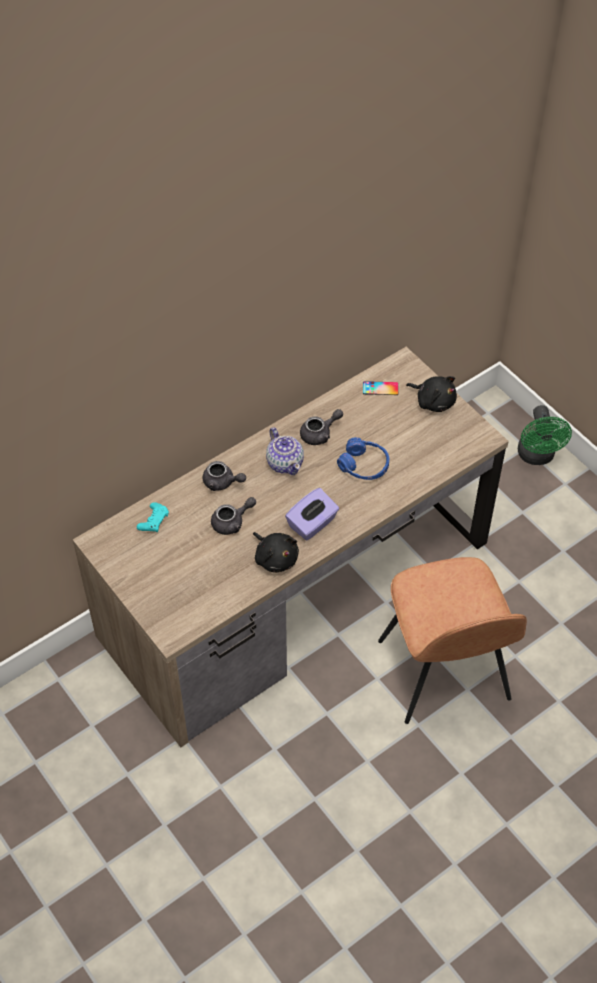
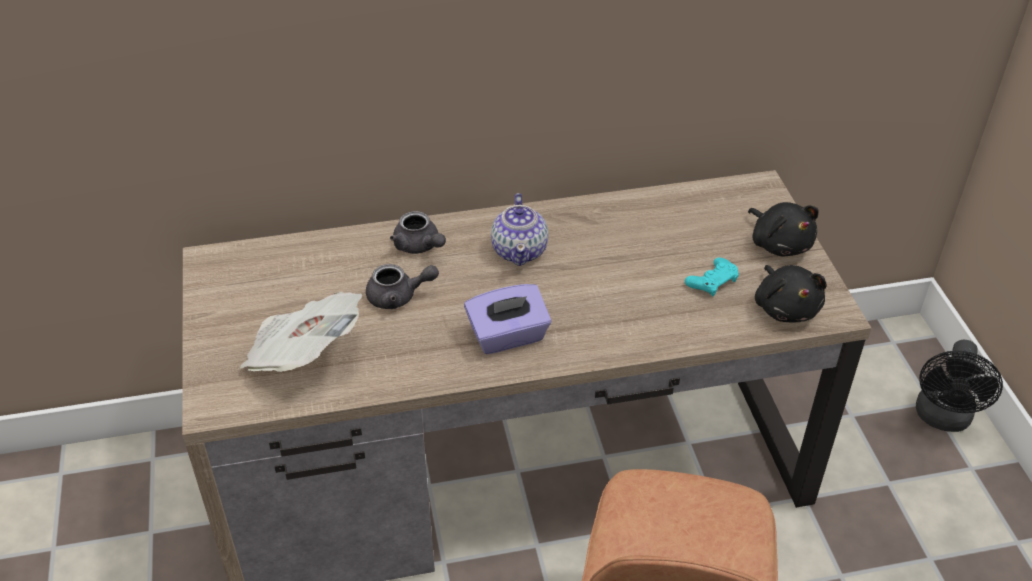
camera: 25 degrees right, 10 degrees down
turquoise game controller [137,502,169,532] -> turquoise game controller moved to [685,258,739,296]
black plush toy [253,532,299,573] -> black plush toy moved to [755,265,827,323]
grey teapot [300,409,343,445] -> none
blue headphones [337,437,389,480] -> none
phone [363,381,398,395] -> none
green fan [518,405,572,465] -> black fan [916,340,1003,432]
none -> newspaper [240,292,363,372]

